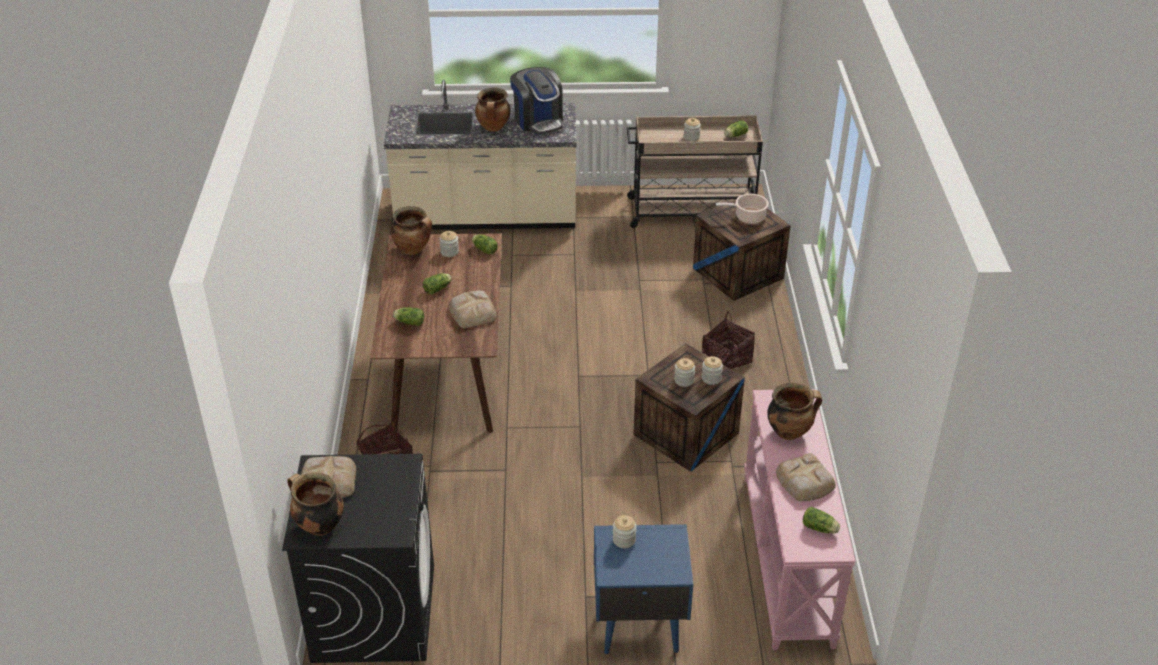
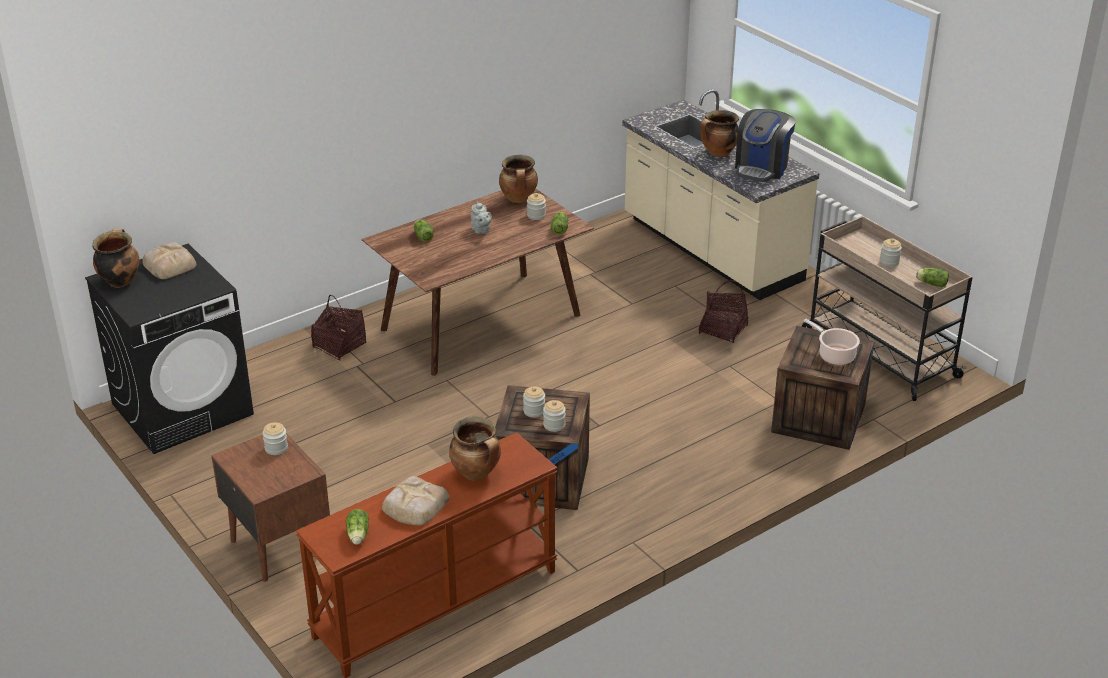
camera: 55 degrees right, 5 degrees down
lettuce [422,273,452,294] -> grey teapot [471,201,492,234]
bread [449,290,497,328] -> none
blue nightstand [594,524,693,654] -> brown nightstand [211,433,330,582]
basket [702,311,755,369] -> basket moved to [699,280,748,343]
pink console table [744,389,856,650] -> brown console table [296,432,557,678]

